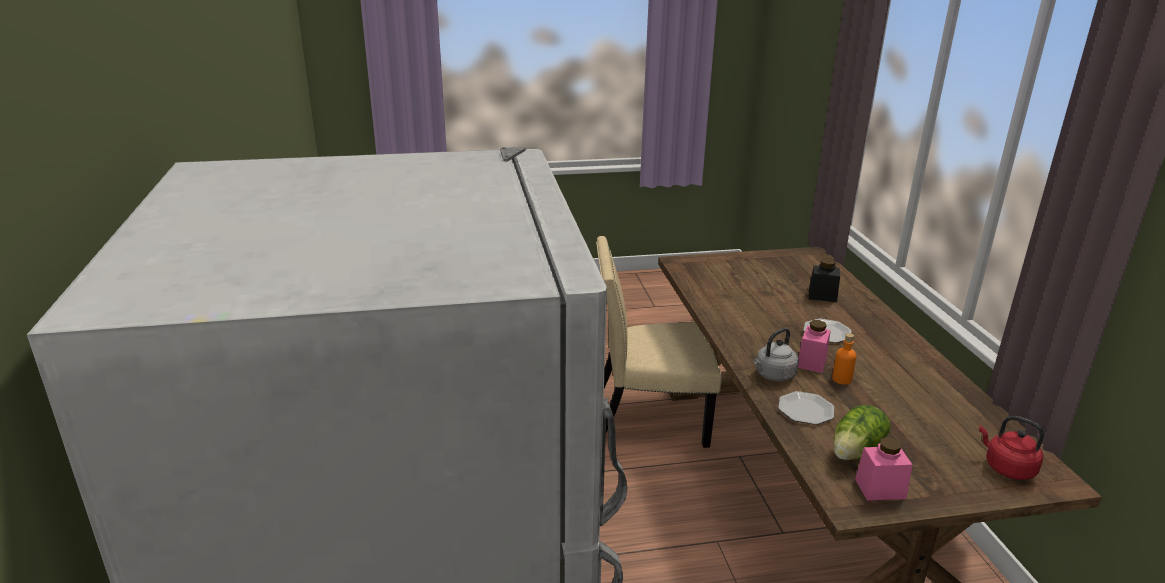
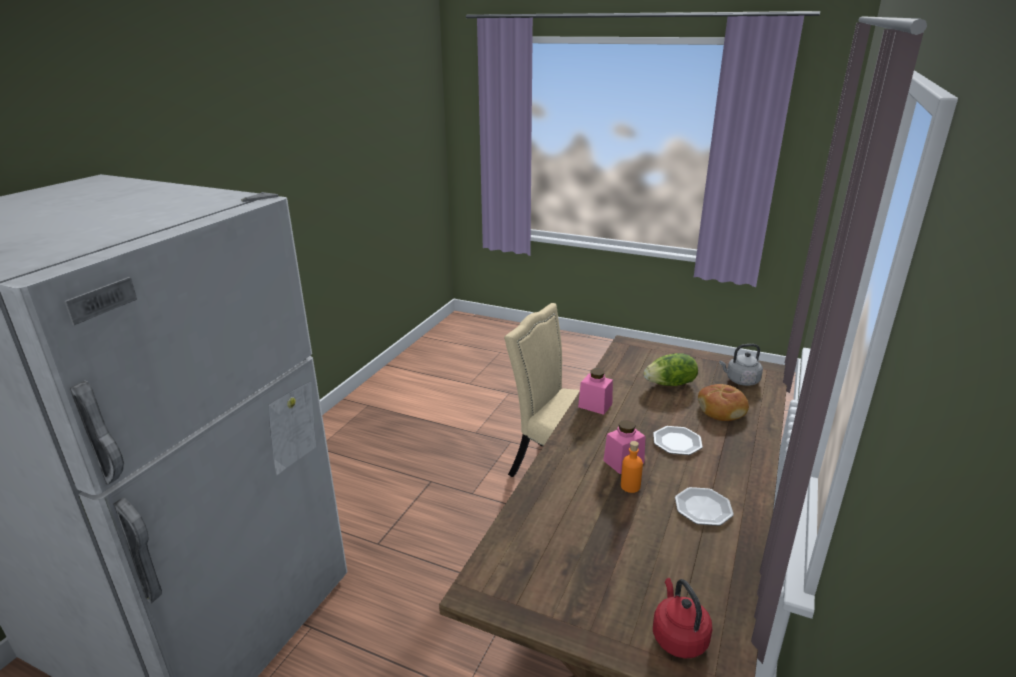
camera: 35 degrees right, 0 degrees up
grey kettle [753,328,799,381] -> grey kettle moved to [719,344,763,386]
plate [778,391,834,425] -> plate moved to [675,487,734,526]
black jar [809,259,840,302] -> bread [698,384,749,421]
lettuce [834,405,891,460] -> lettuce moved to [644,353,698,386]
pink jar [855,437,912,501] -> pink jar moved to [578,368,613,415]

